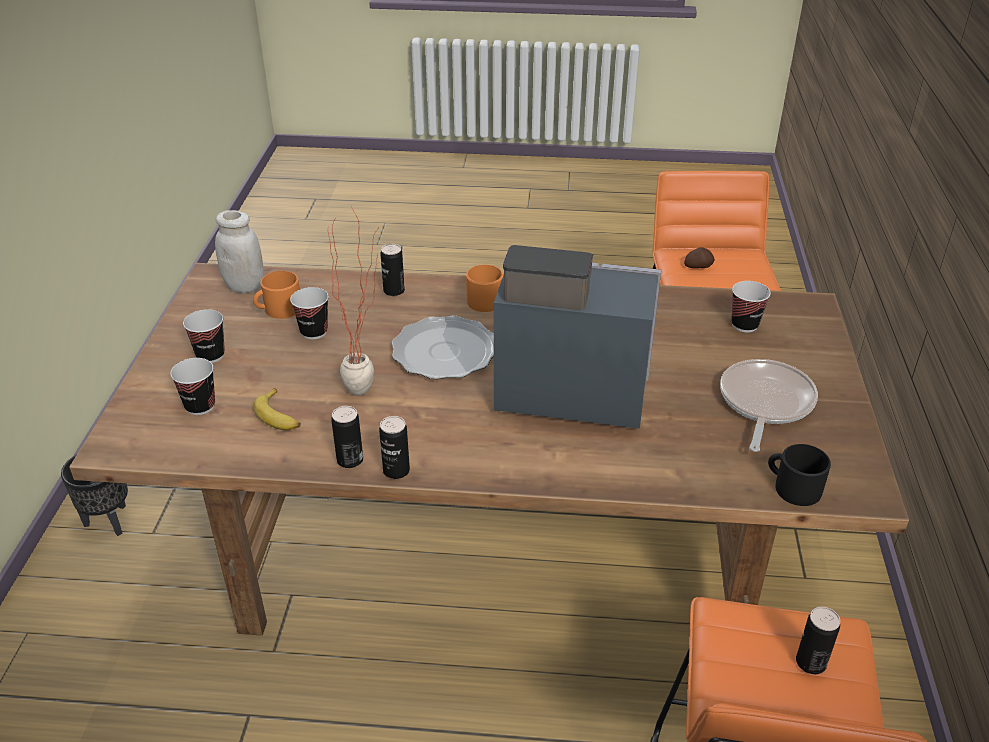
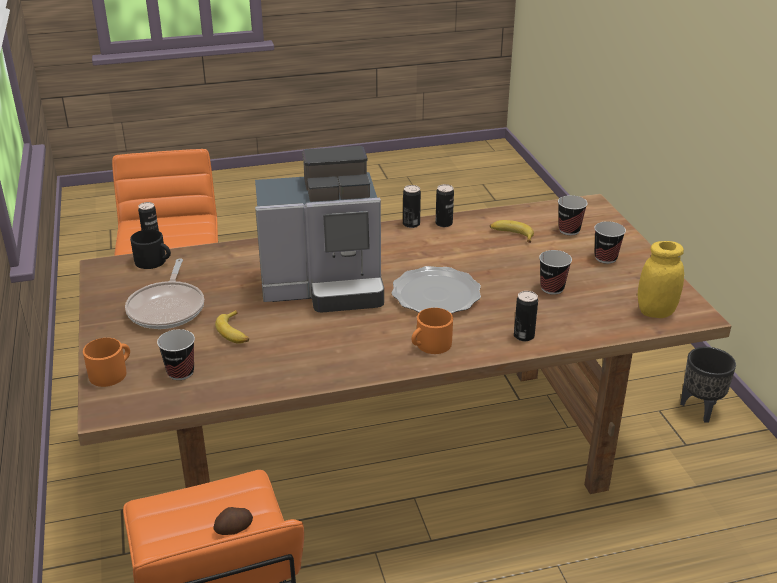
camera: 160 degrees right, 5 degrees down
white jar [215,210,264,293] -> yellow jar [638,241,684,318]
orange mug [253,271,300,319] -> orange mug moved to [83,338,130,387]
potted plant [328,208,380,396] -> none
none -> banana [215,310,249,344]

